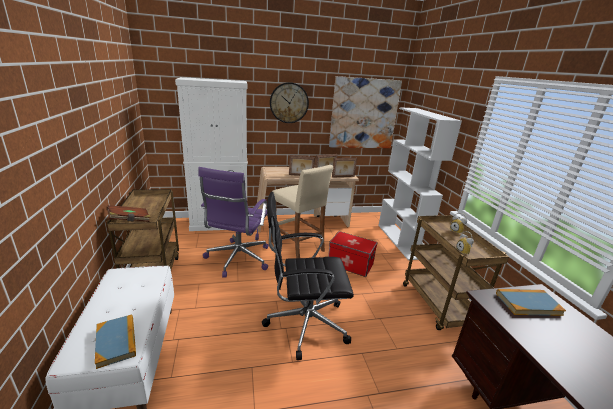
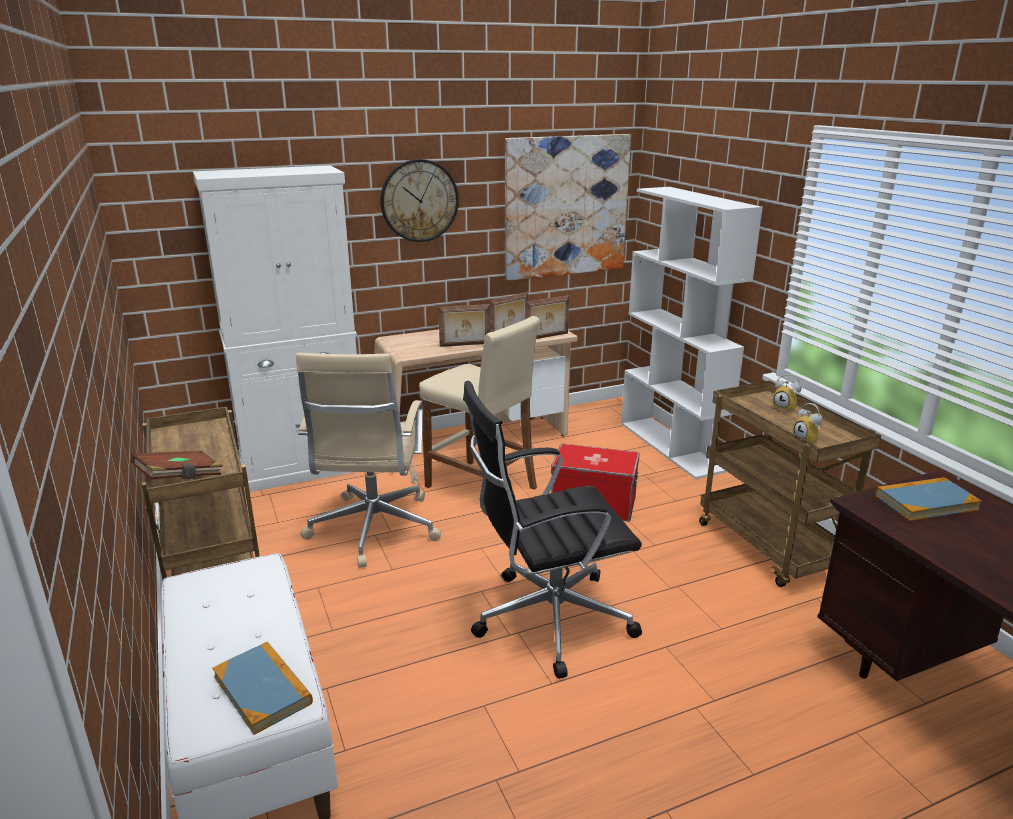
camera: 10 degrees left, 0 degrees up
purple office chair [198,167,269,278] -> beige office chair [296,353,441,568]

